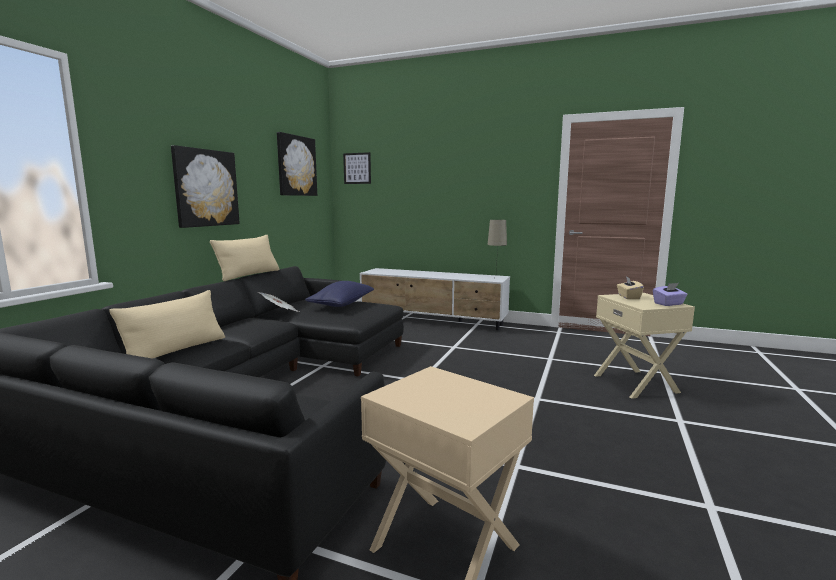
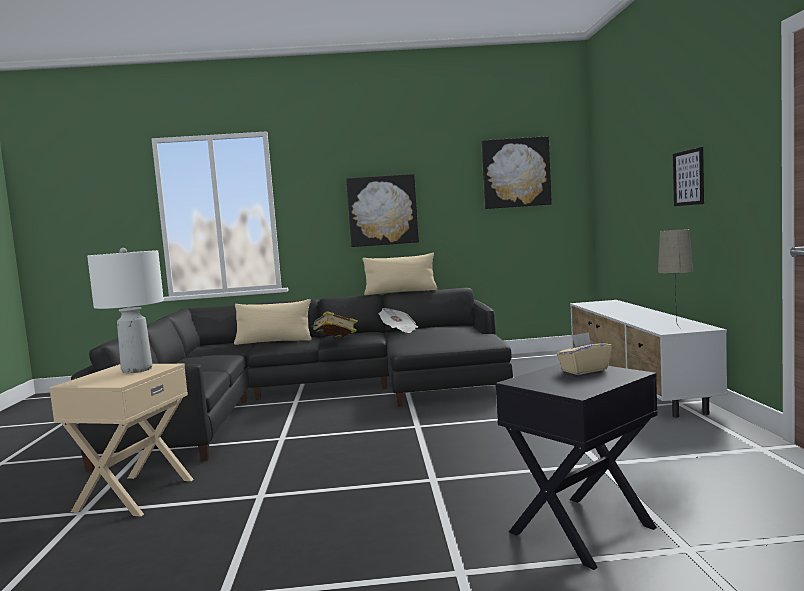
camera: 65 degrees right, 5 degrees down
blue pillow [305,281,374,307] -> none
picture [343,152,371,184] -> picture moved to [673,147,704,206]
beige side table [594,293,695,399] -> black side table [495,364,657,570]
purple tissue box [653,283,688,306] -> none
none -> white table lamp [87,248,164,373]
none -> book [313,311,358,338]

